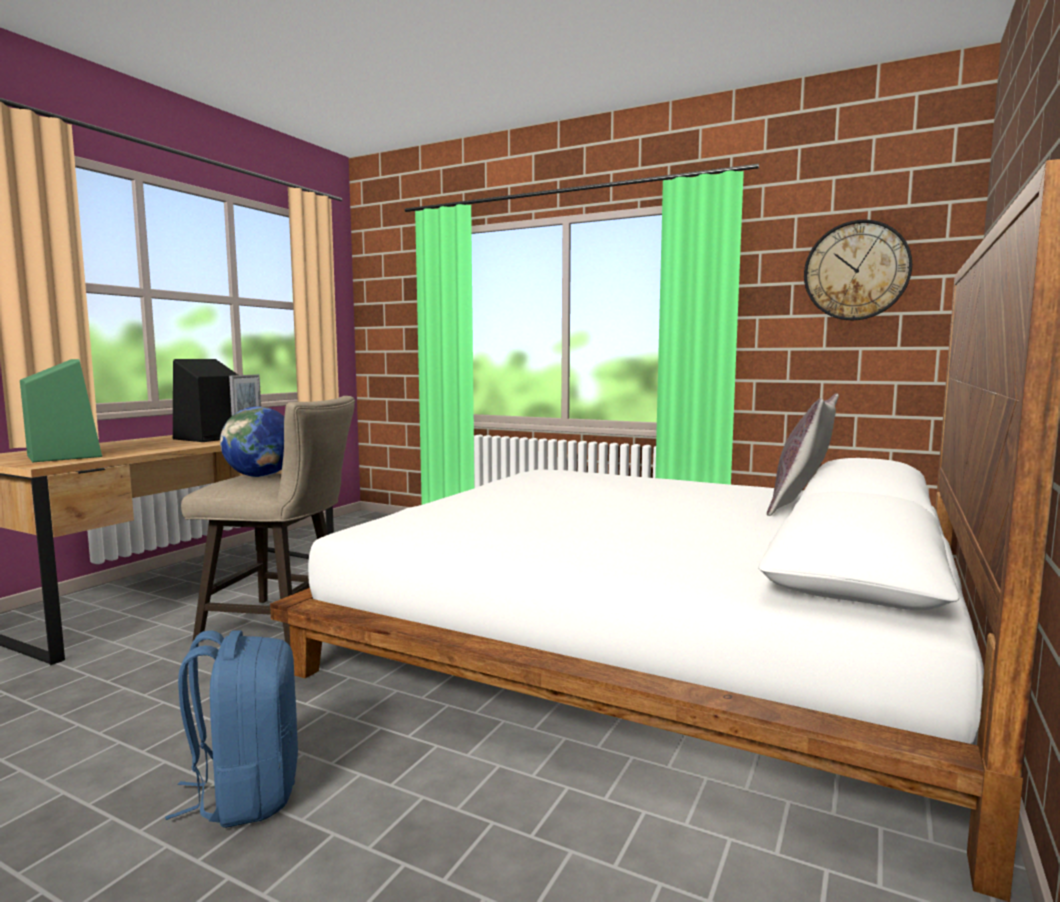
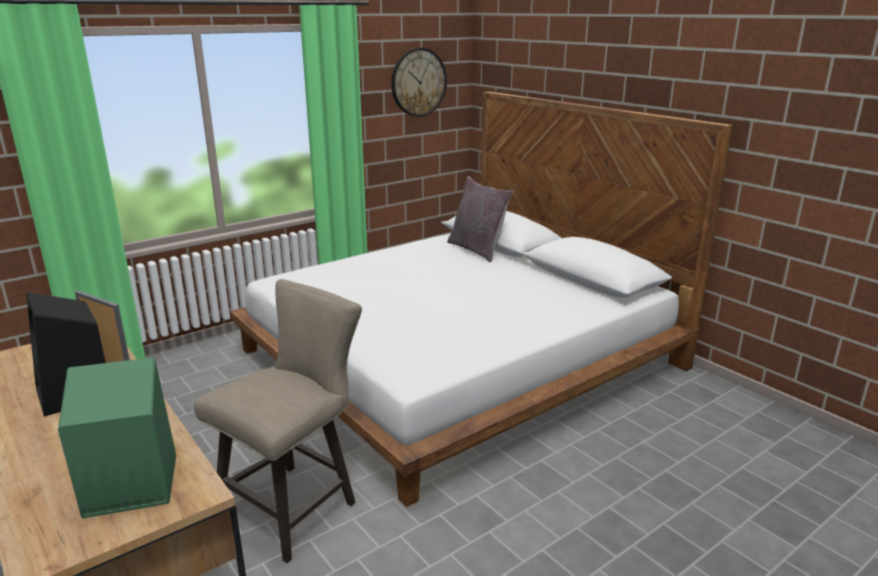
camera: 65 degrees left, 15 degrees up
blue backpack [165,630,298,828] -> none
globe [220,407,284,477] -> none

